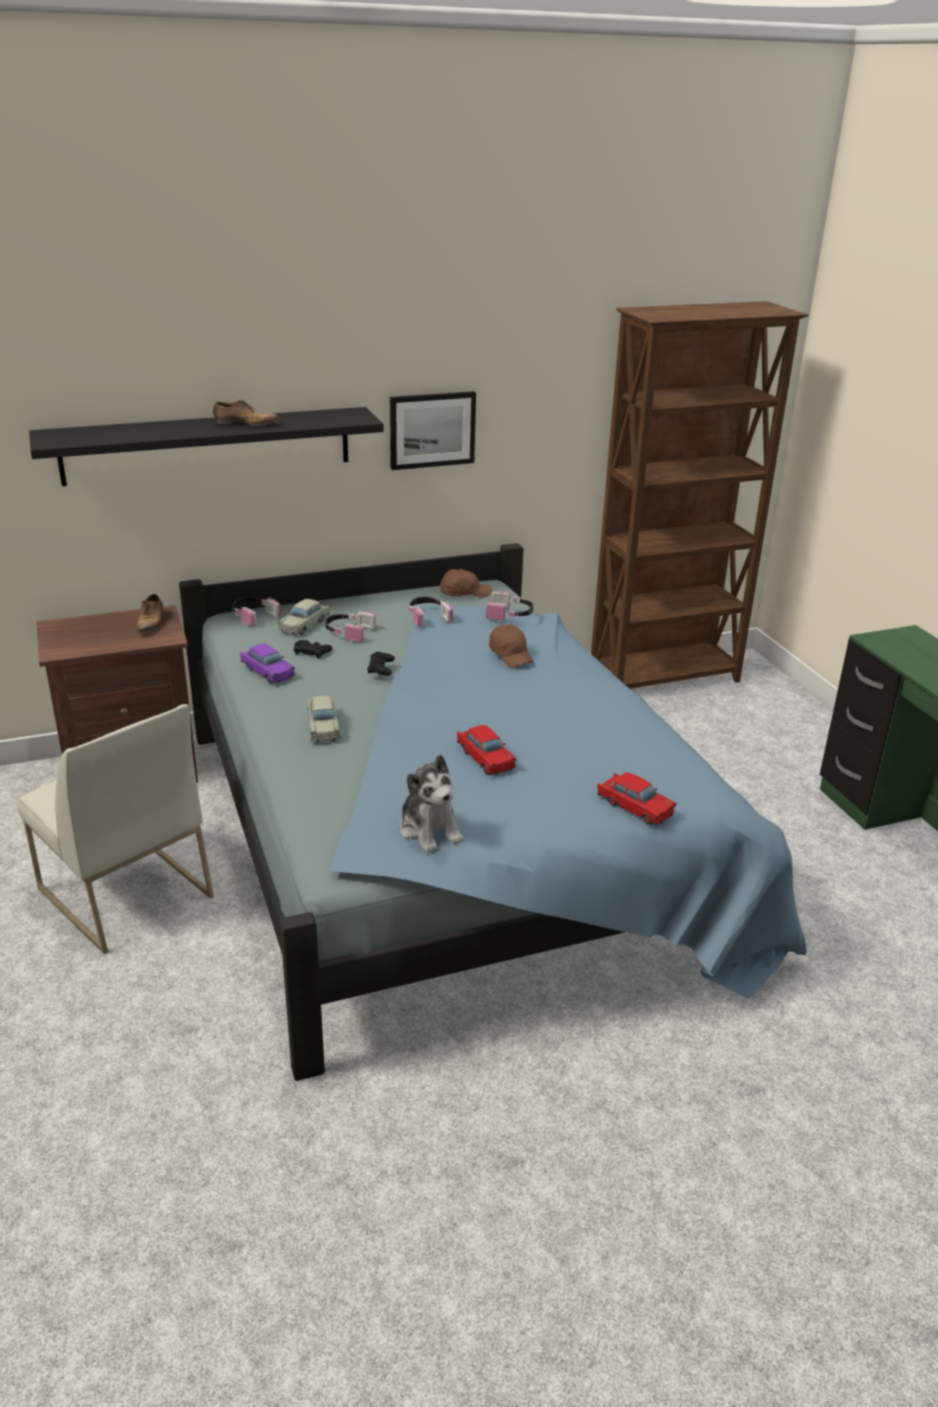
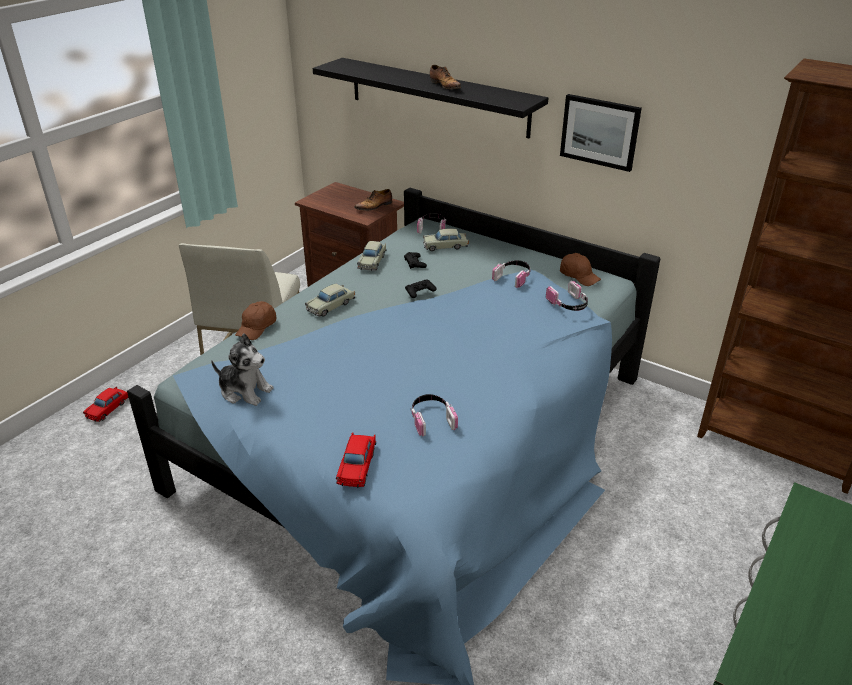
camera: 55 degrees right, 5 degrees up
purple toy car [240,644,295,684] -> beige toy car [357,241,386,271]
headphones [325,610,376,642] -> headphones moved to [411,394,458,437]
plush toy [400,755,464,853] -> plush toy turned 90 degrees counterclockwise [211,334,274,406]
red toy car [457,725,516,775] -> red toy car moved to [83,387,129,422]
brown cap [489,624,534,667] -> brown cap moved to [235,301,276,340]

